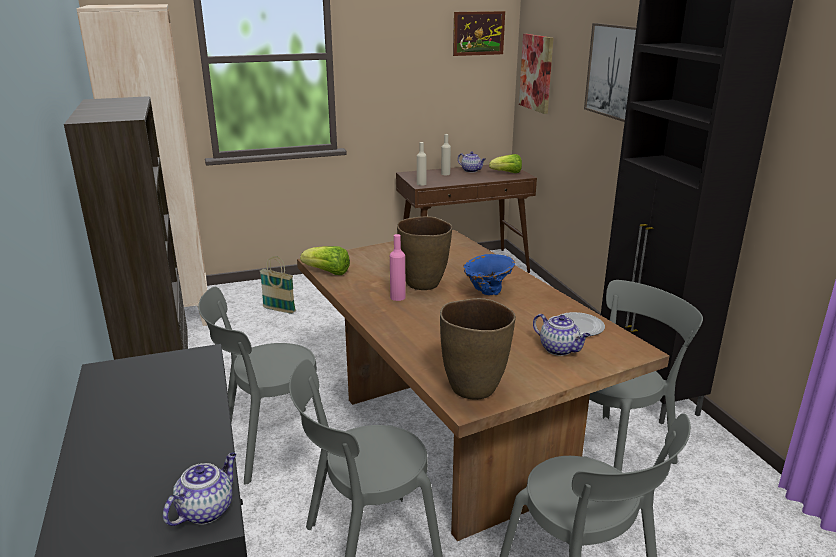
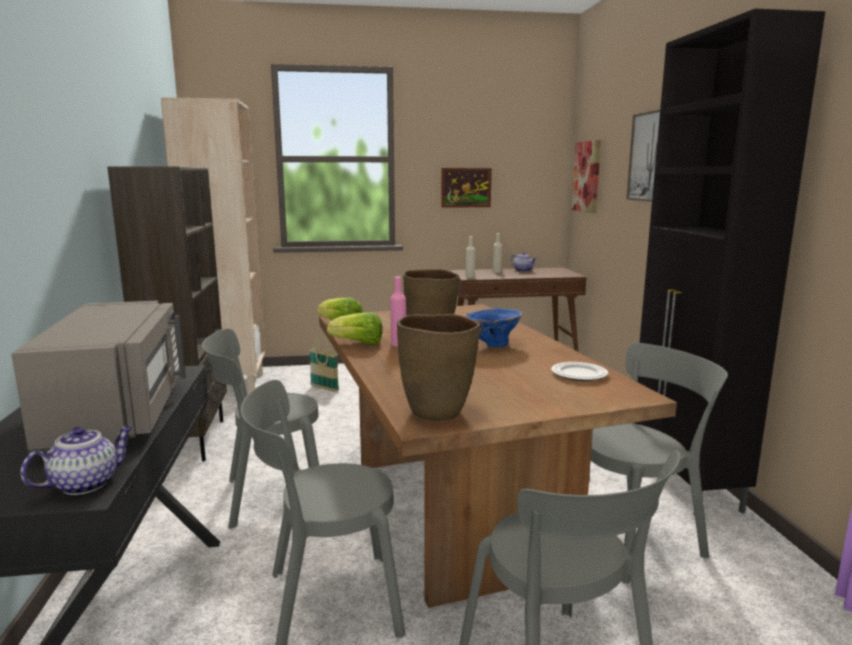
camera: 10 degrees right, 10 degrees down
picture [453,11,505,56] -> picture moved to [441,168,492,208]
lettuce [489,154,522,173] -> lettuce moved to [327,312,382,345]
teapot [533,314,591,356] -> none
none -> grey microwave [11,301,186,454]

